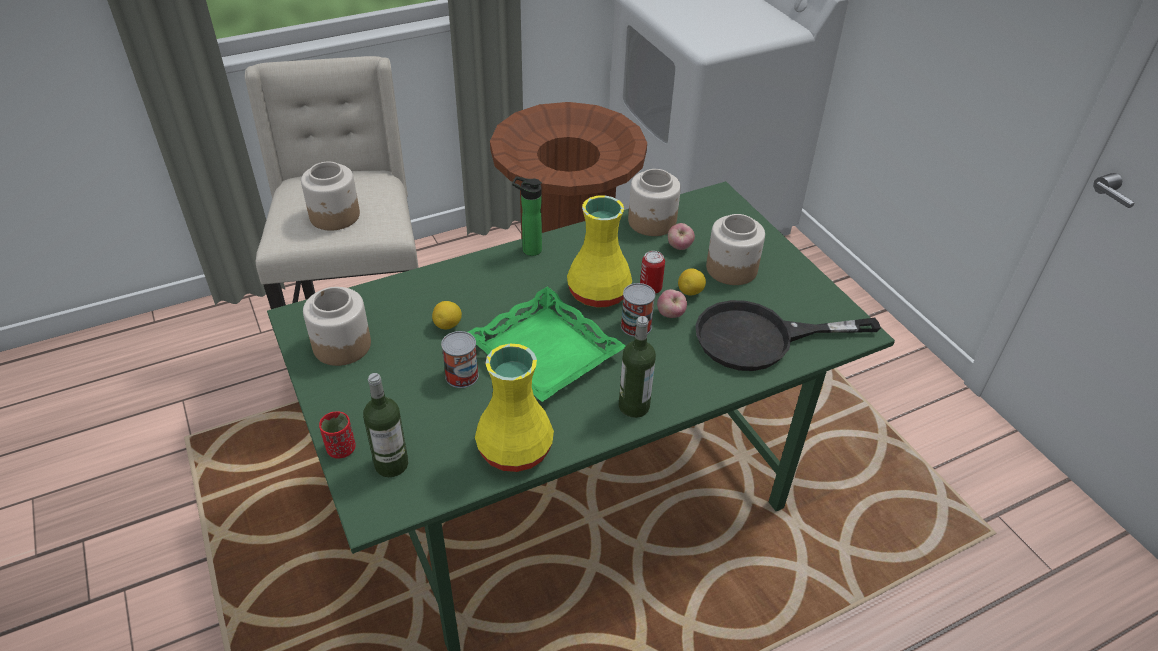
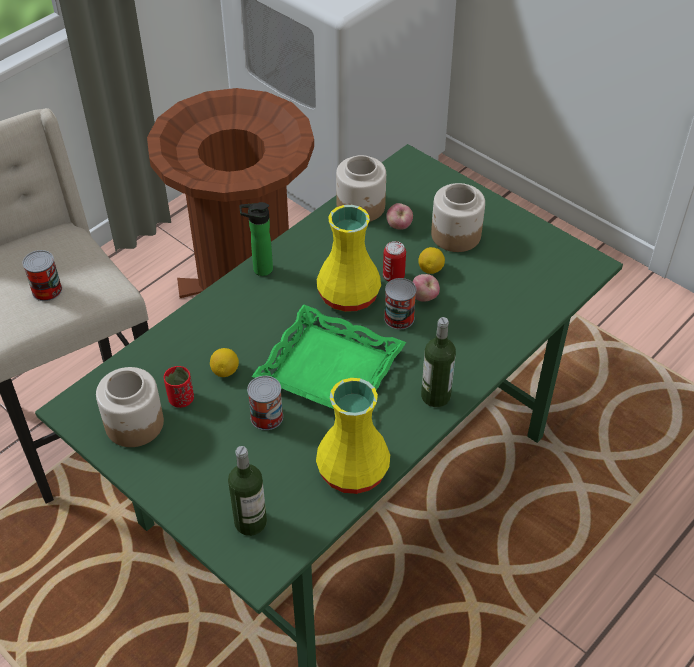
camera: 20 degrees left, 5 degrees up
jar [301,162,360,231] -> can [22,250,62,301]
red cup [319,411,356,459] -> red cup moved to [164,366,194,408]
black frying pan [695,300,881,371] -> none

